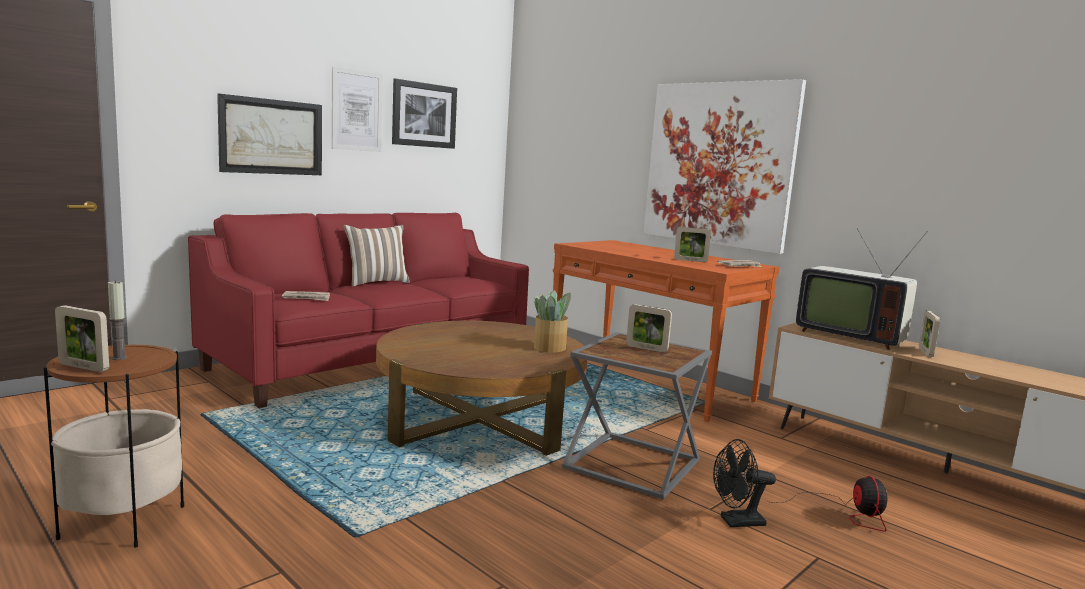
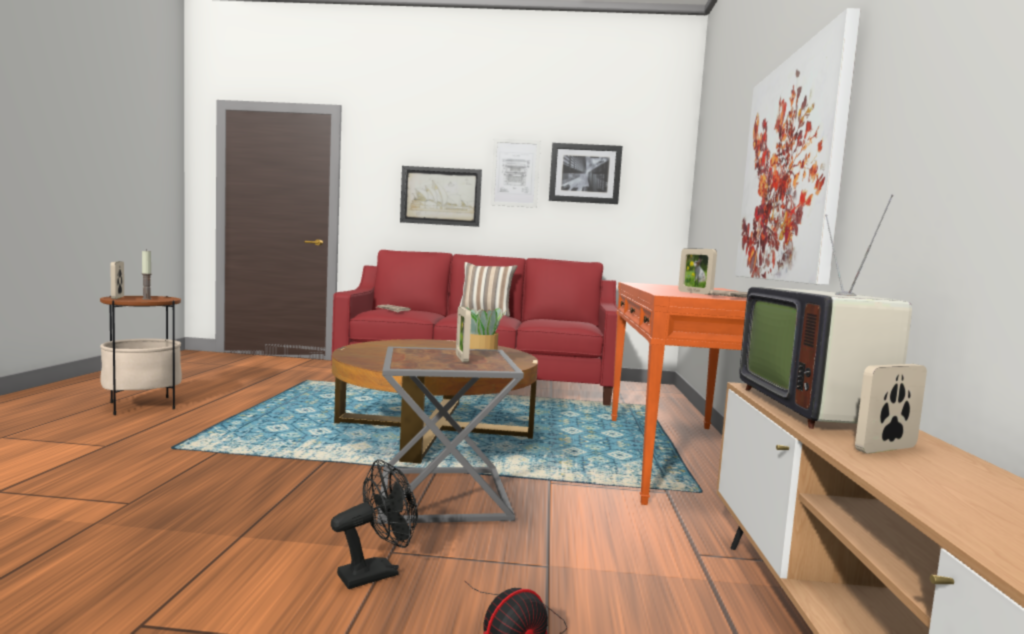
camera: 50 degrees right, 5 degrees down
black fan [713,439,776,527] -> black fan turned 105 degrees clockwise [331,459,418,589]

